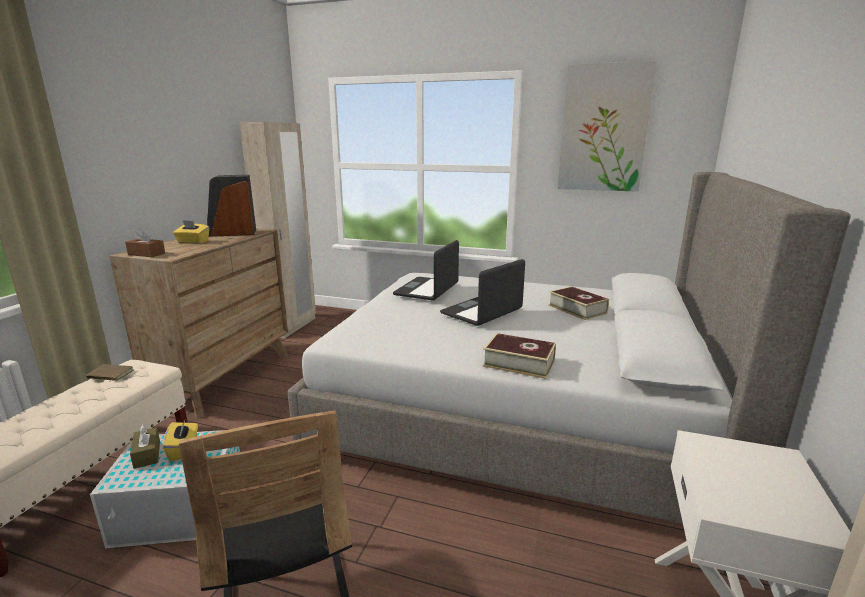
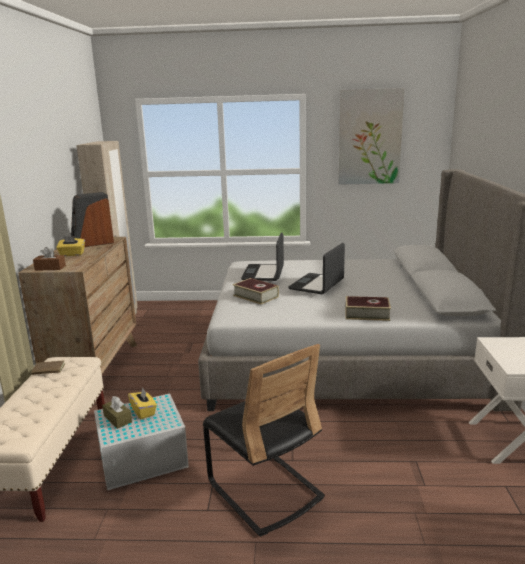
camera: 15 degrees left, 0 degrees up
book [548,286,609,320] -> book moved to [233,278,279,305]

